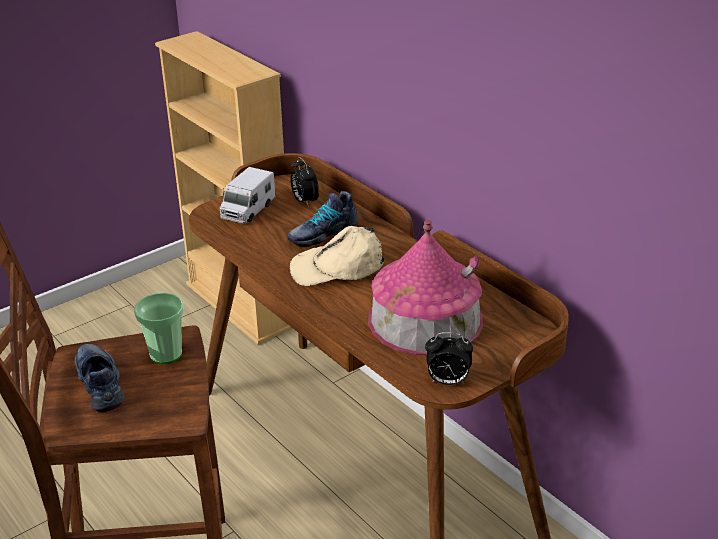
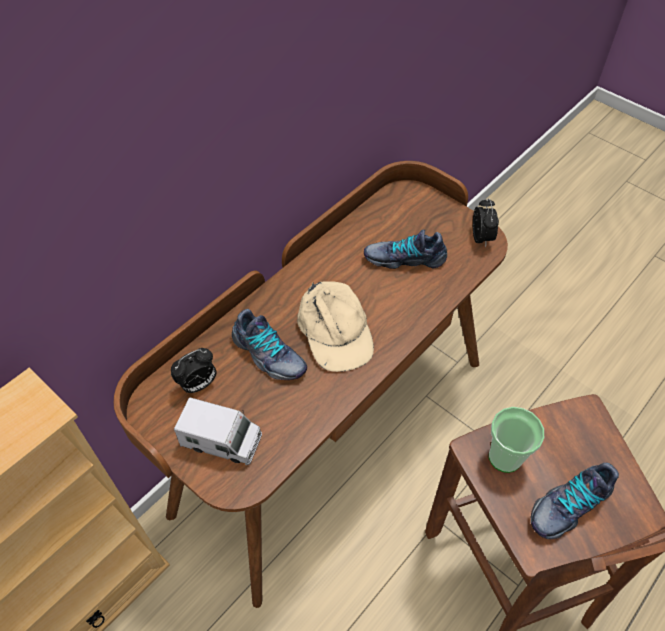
camera: 100 degrees left, 20 degrees up
toy house [368,220,483,355] -> shoe [364,229,447,269]

